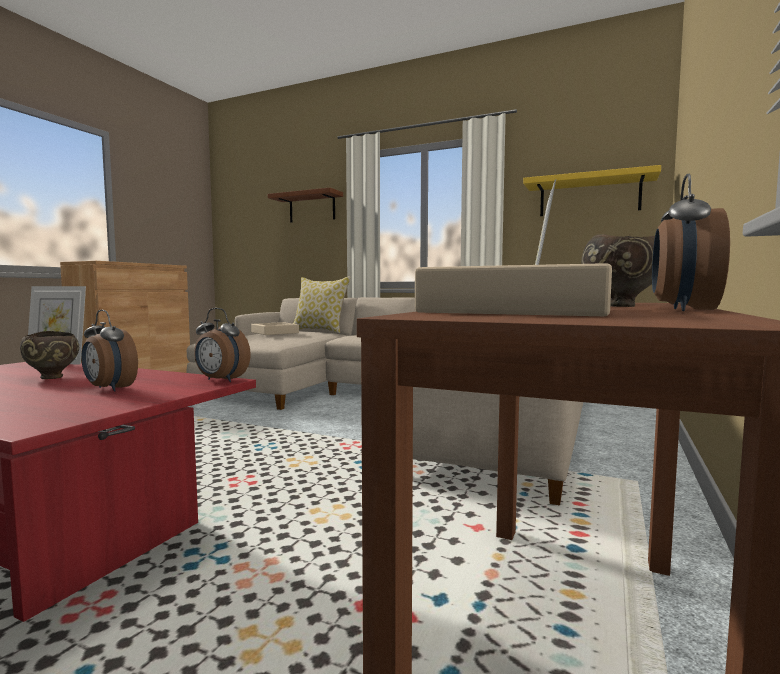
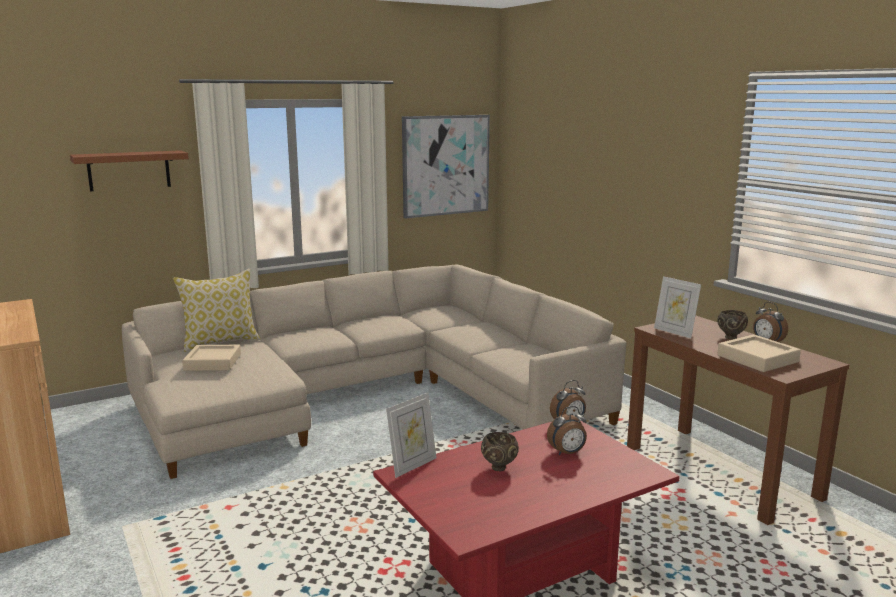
camera: 55 degrees left, 10 degrees up
yellow shelf [523,165,661,216] -> picture [402,115,490,218]

